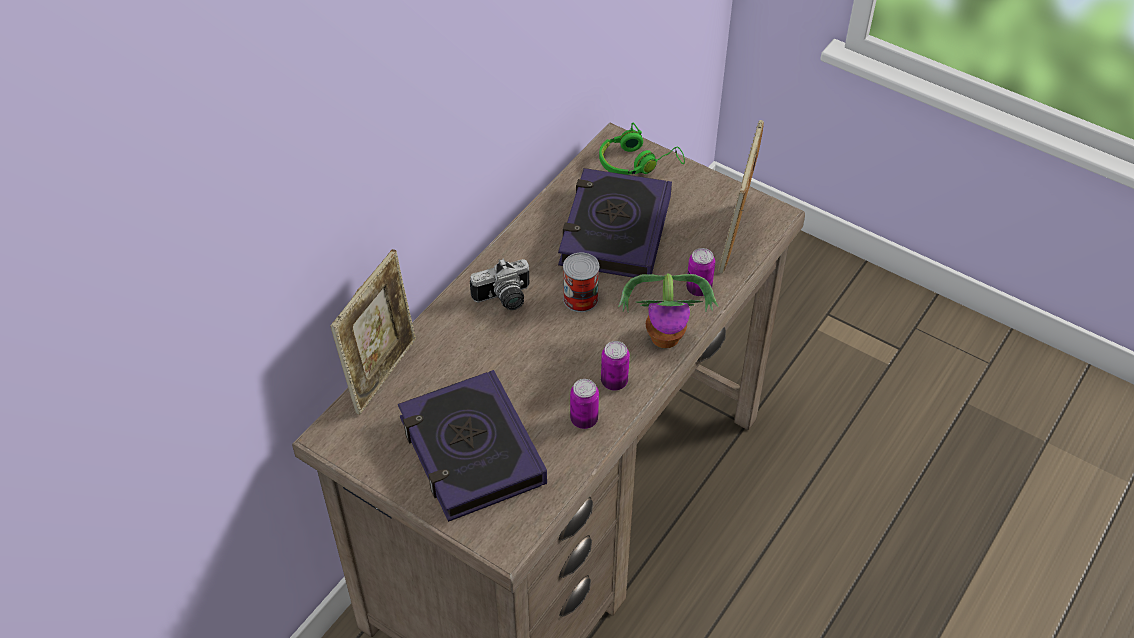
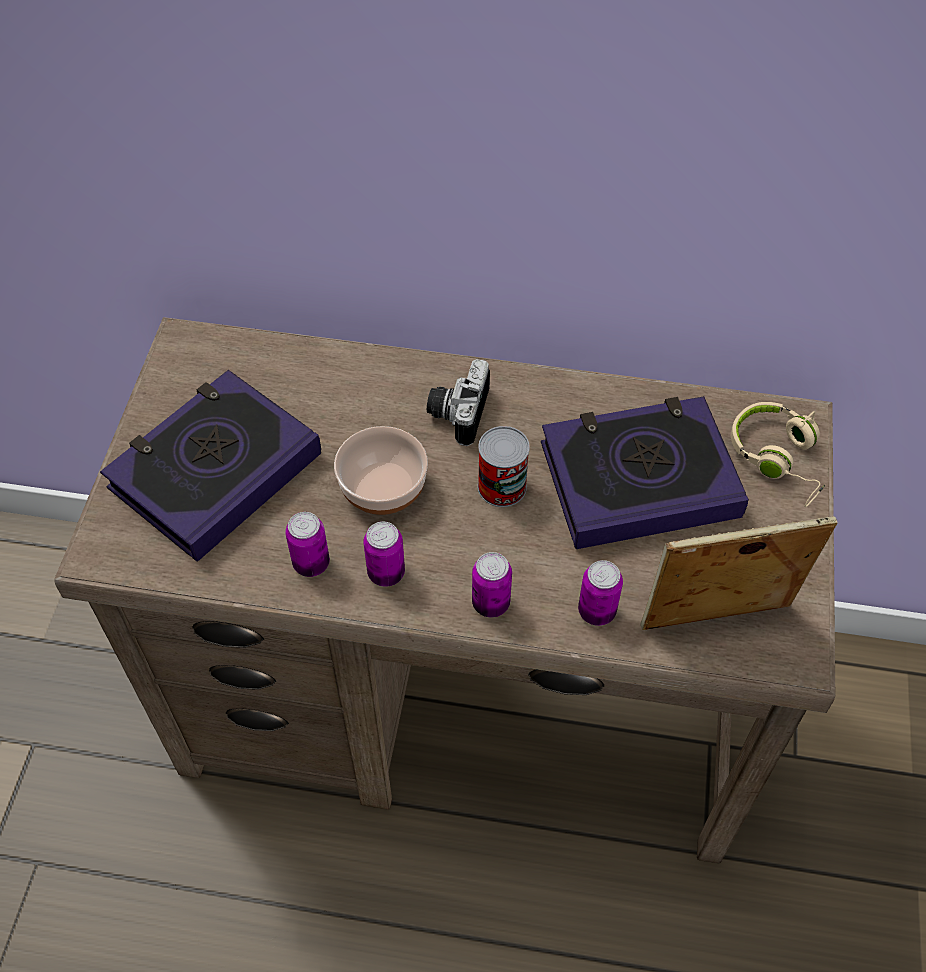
camera: 65 degrees right, 5 degrees up
picture frame [330,249,416,415] -> none
camera [470,258,530,310] -> camera turned 60 degrees clockwise [427,359,490,446]
green headphones [599,123,685,175] -> beige headphones [731,402,826,507]
potted plant [618,273,719,348] -> can [472,552,512,617]
none -> bowl [334,426,428,515]

